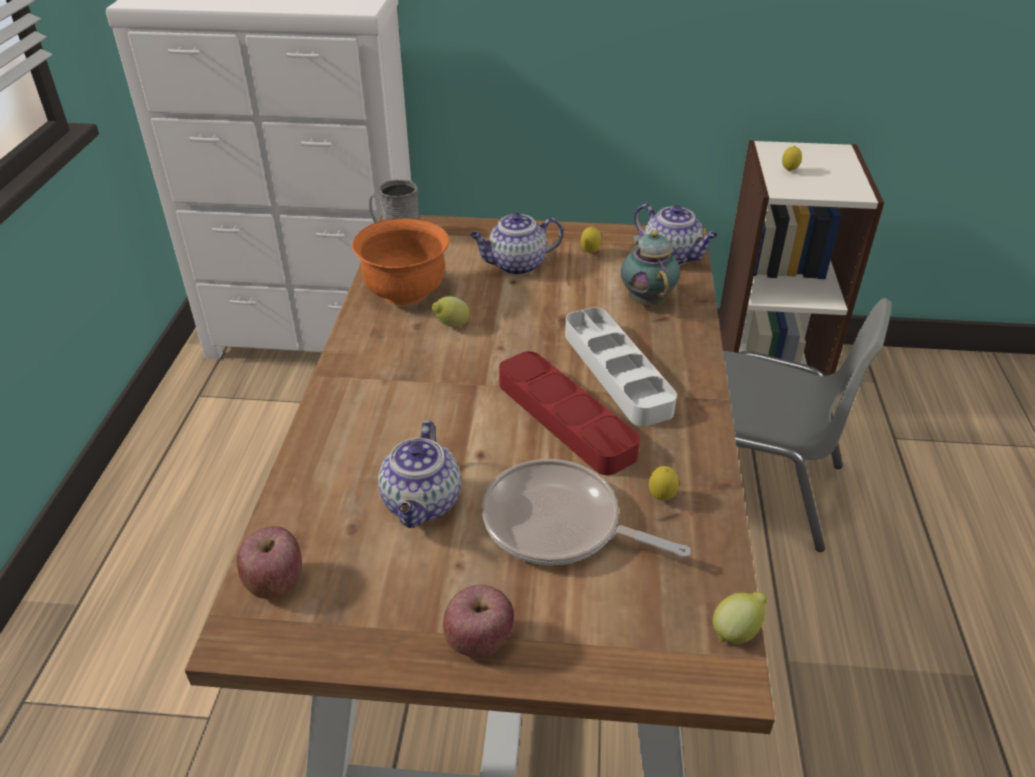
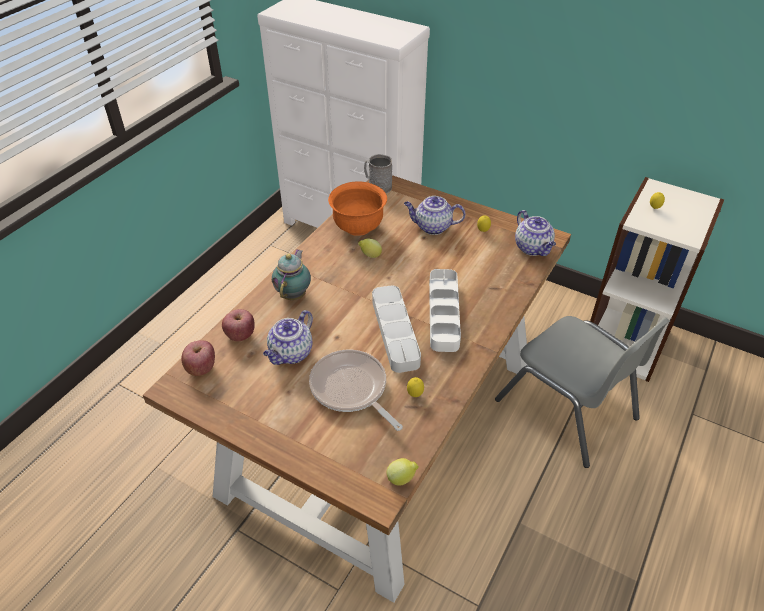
camera: 25 degrees right, 5 degrees up
apple [443,585,514,658] -> apple moved to [222,309,255,342]
red tray [499,351,640,475] -> grey tray [372,285,421,373]
teapot [621,230,680,306] -> teapot moved to [272,249,311,300]

